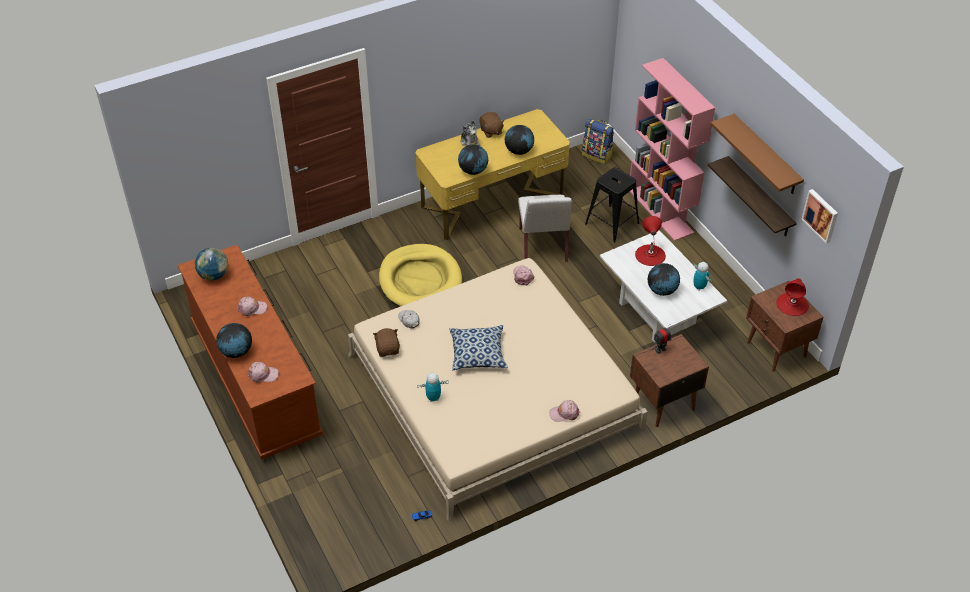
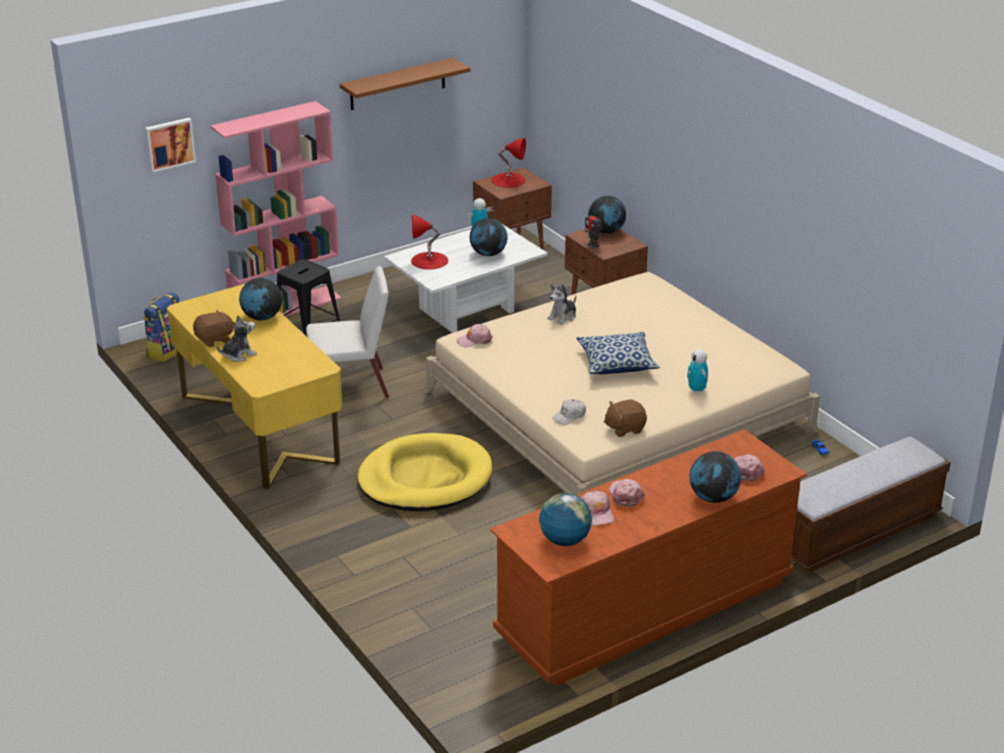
camera: 95 degrees left, 15 degrees down
globe [458,144,488,175] -> globe moved to [588,196,626,234]
pink cap [549,400,580,422] -> pink cap moved to [581,491,614,526]
shelf [708,156,797,236] -> none
picture [801,189,838,244] -> picture moved to [145,118,196,172]
none -> plush toy [548,284,576,325]
none -> bench [791,437,951,573]

